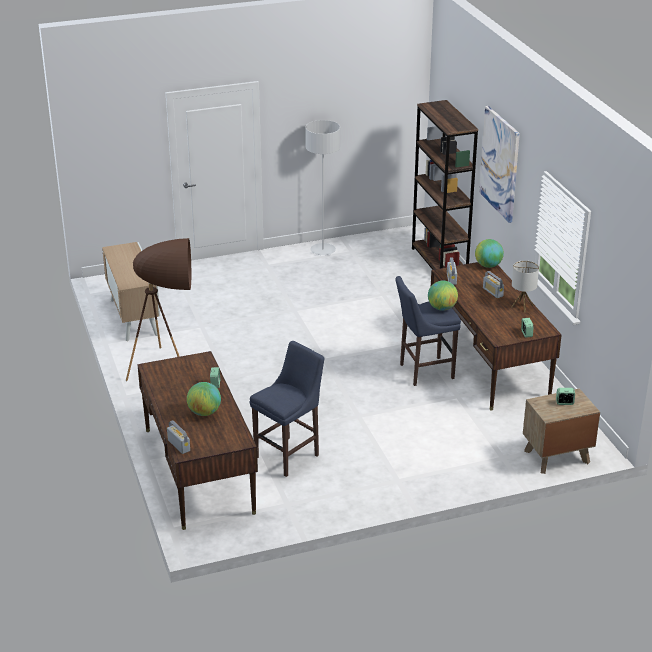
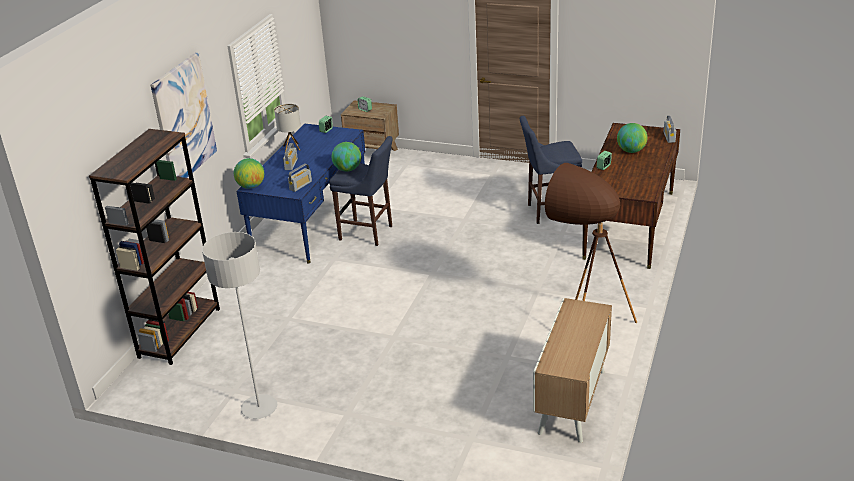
camera: 140 degrees left, 0 degrees up
brown desk [431,262,562,411] -> blue desk [237,124,366,264]

